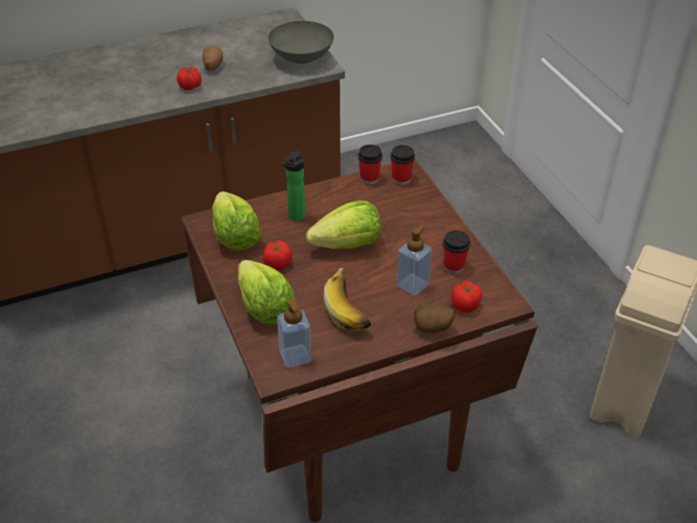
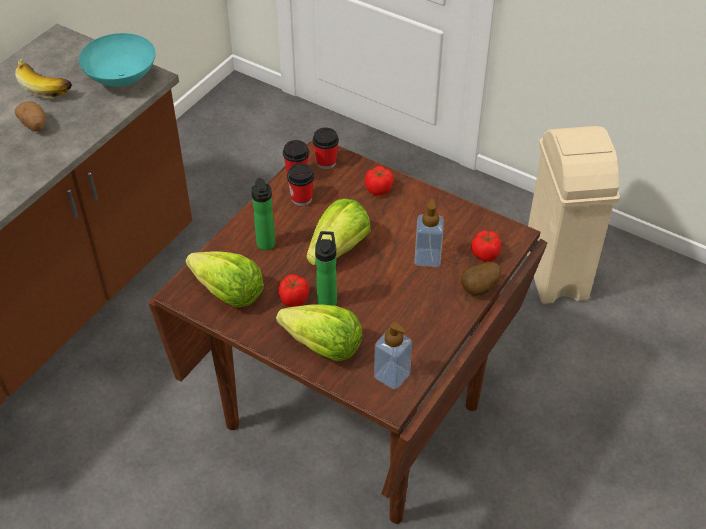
camera: 35 degrees left, 5 degrees up
tomato [177,67,202,90] -> tomato moved to [365,166,394,196]
grey bowl [268,21,334,64] -> turquoise bowl [79,33,156,87]
banana [324,268,371,331] -> banana moved to [15,58,72,98]
cup [443,230,470,274] -> cup moved to [287,163,314,206]
none -> bottle [315,231,337,306]

